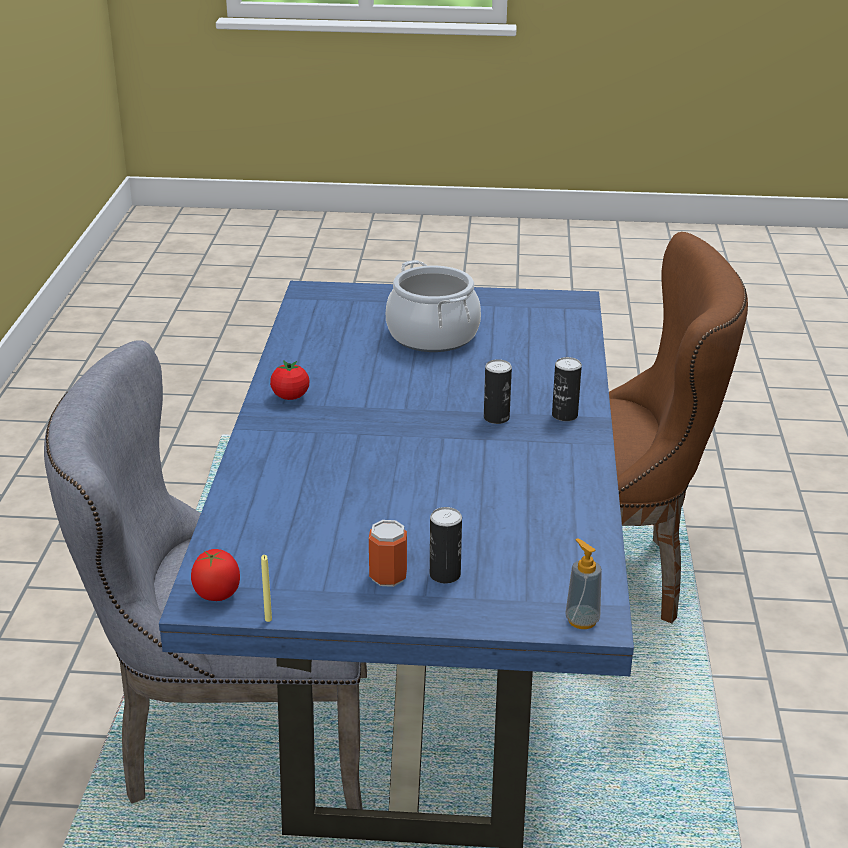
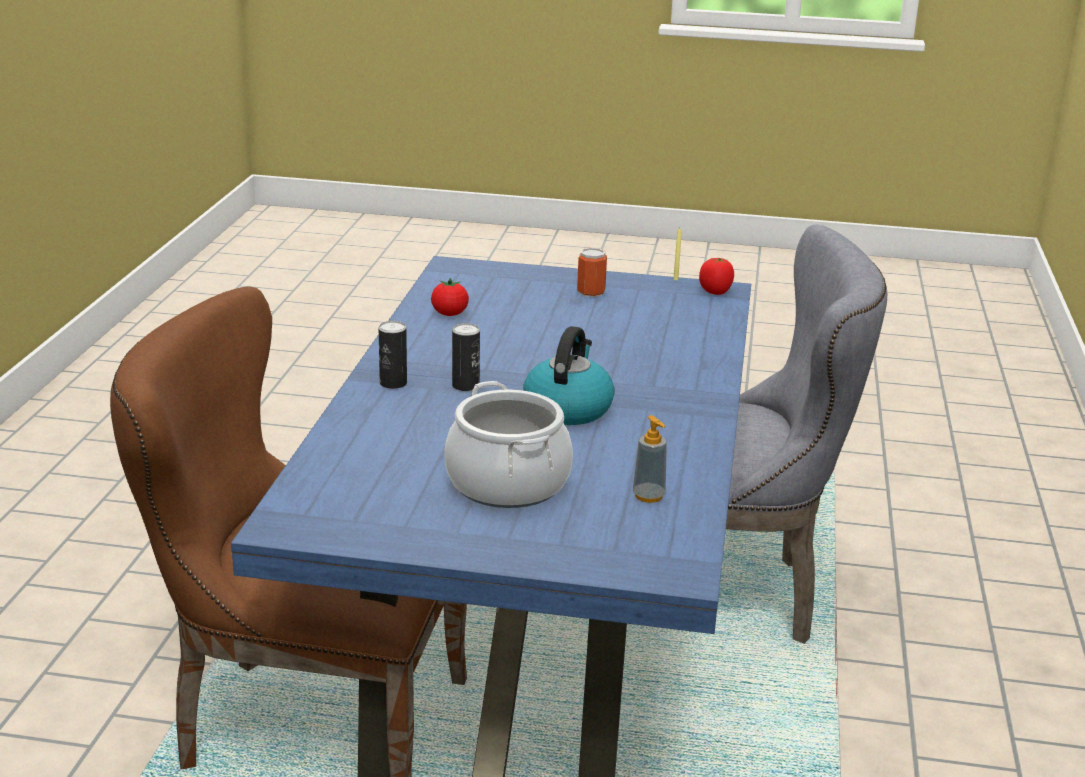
camera: 175 degrees left, 5 degrees down
tomato [270,360,309,400] -> tomato moved to [431,278,469,316]
can [430,507,462,583] -> none
soap dispenser [565,538,602,629] -> soap dispenser moved to [633,415,667,503]
none -> kettle [523,326,615,425]

